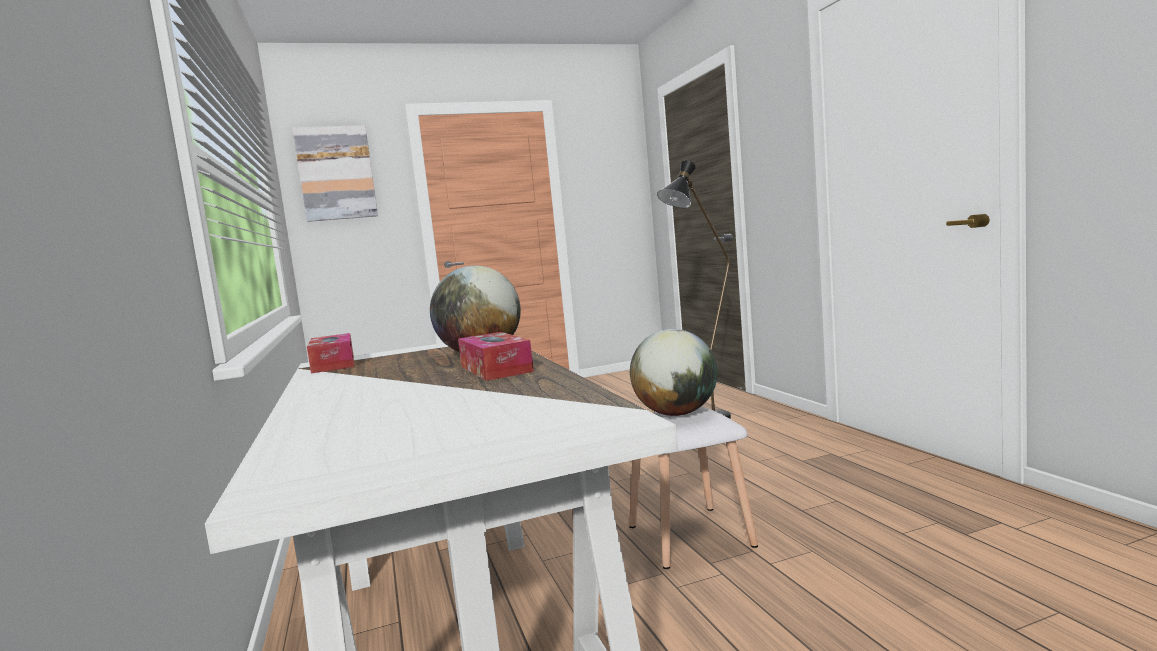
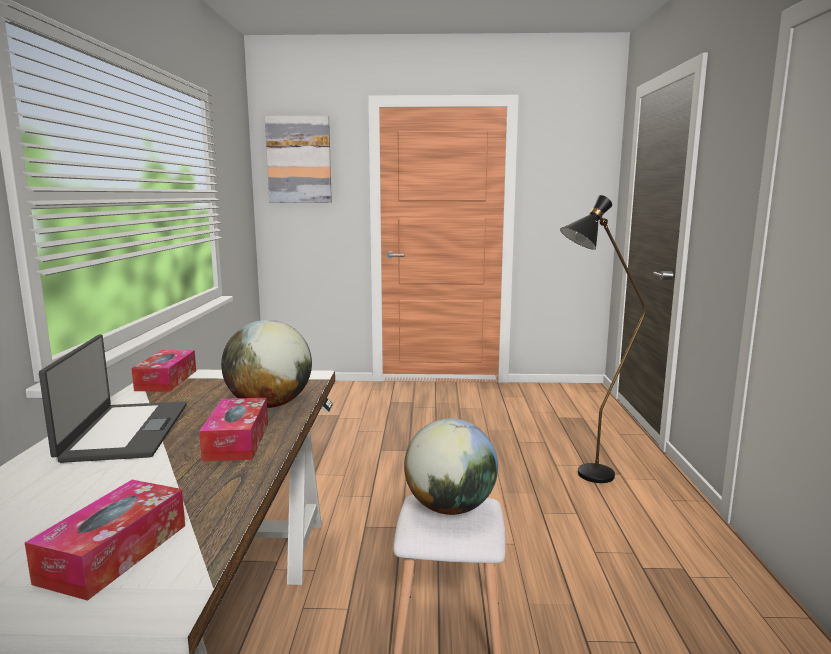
camera: 20 degrees right, 5 degrees up
none -> tissue box [25,480,185,601]
none -> laptop [39,334,187,463]

